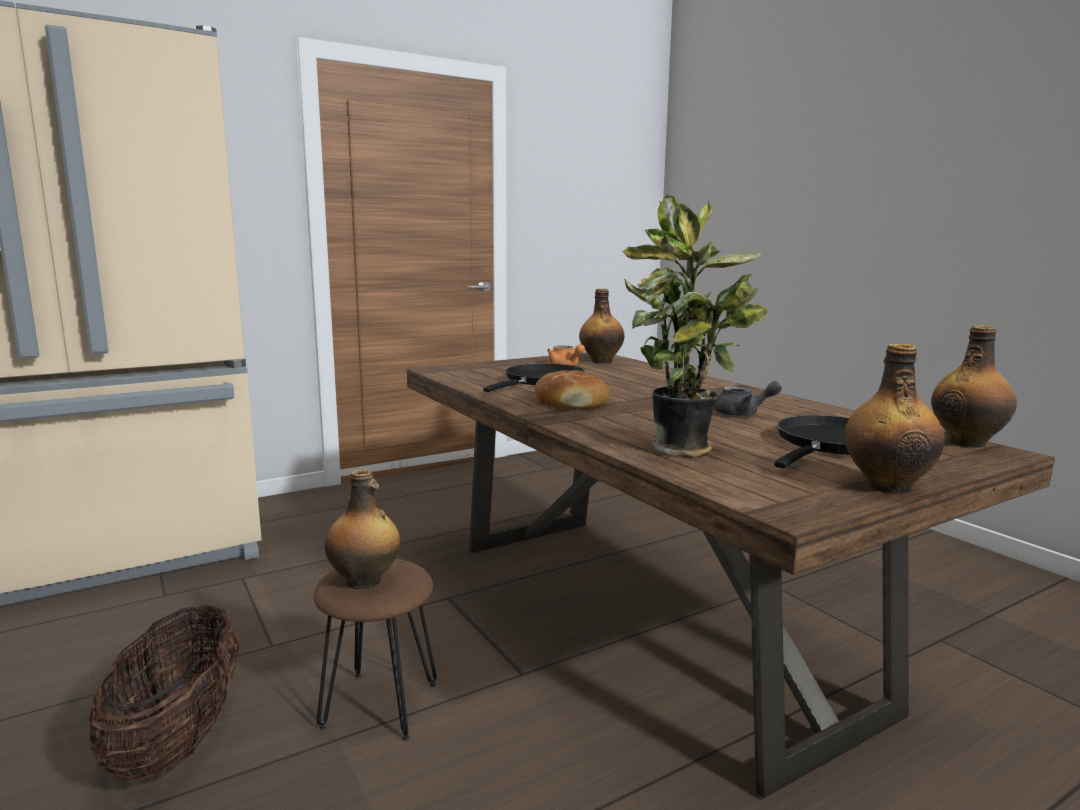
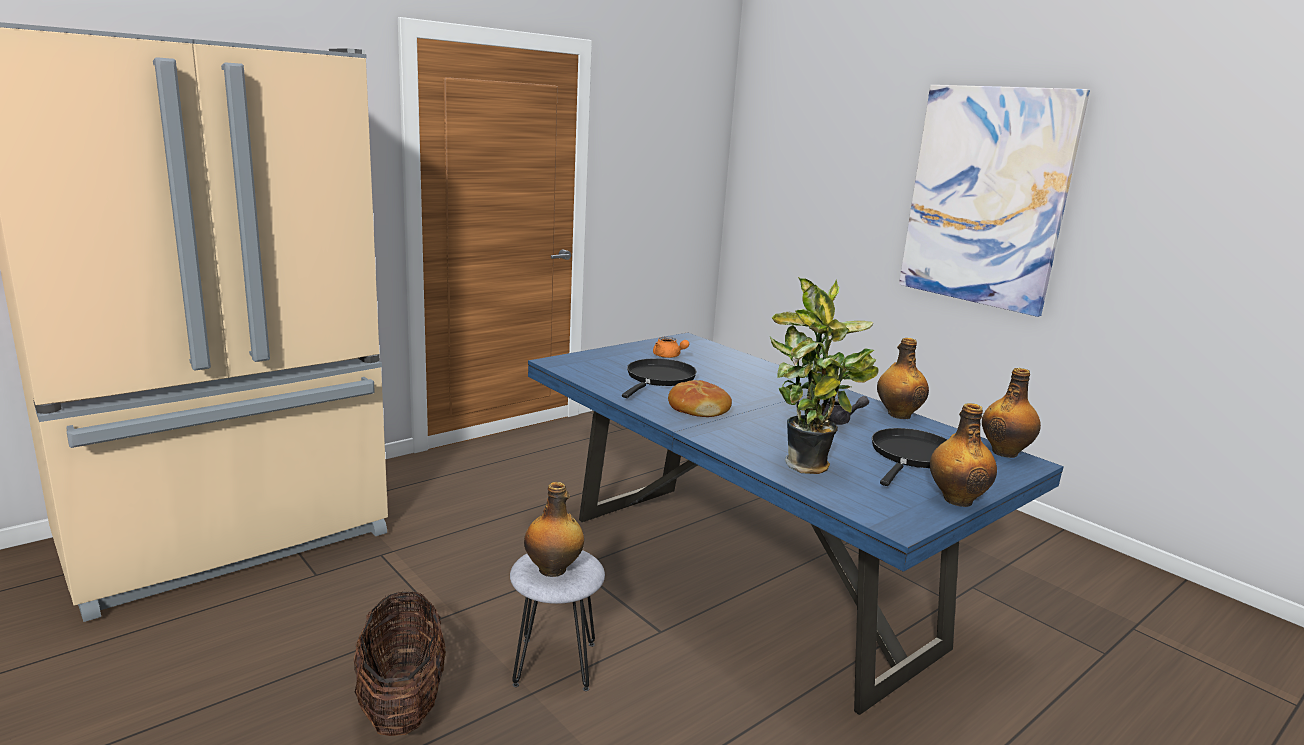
camera: 10 degrees left, 5 degrees up
brown stool [313,559,437,741] -> grey stool [510,550,605,691]
brown dining table [407,352,1055,798] -> blue dining table [528,333,1064,715]
bottle [579,289,624,363] -> bottle moved to [877,338,929,419]
none -> picture [899,85,1090,317]

